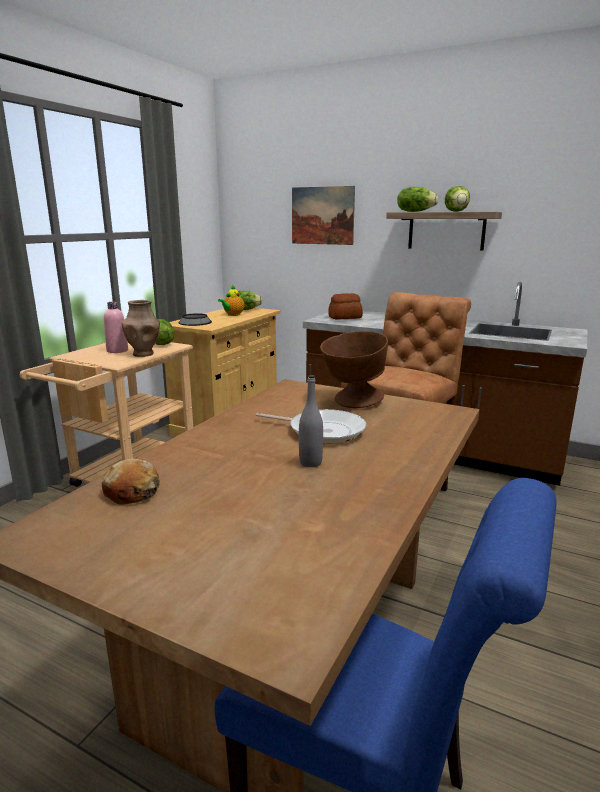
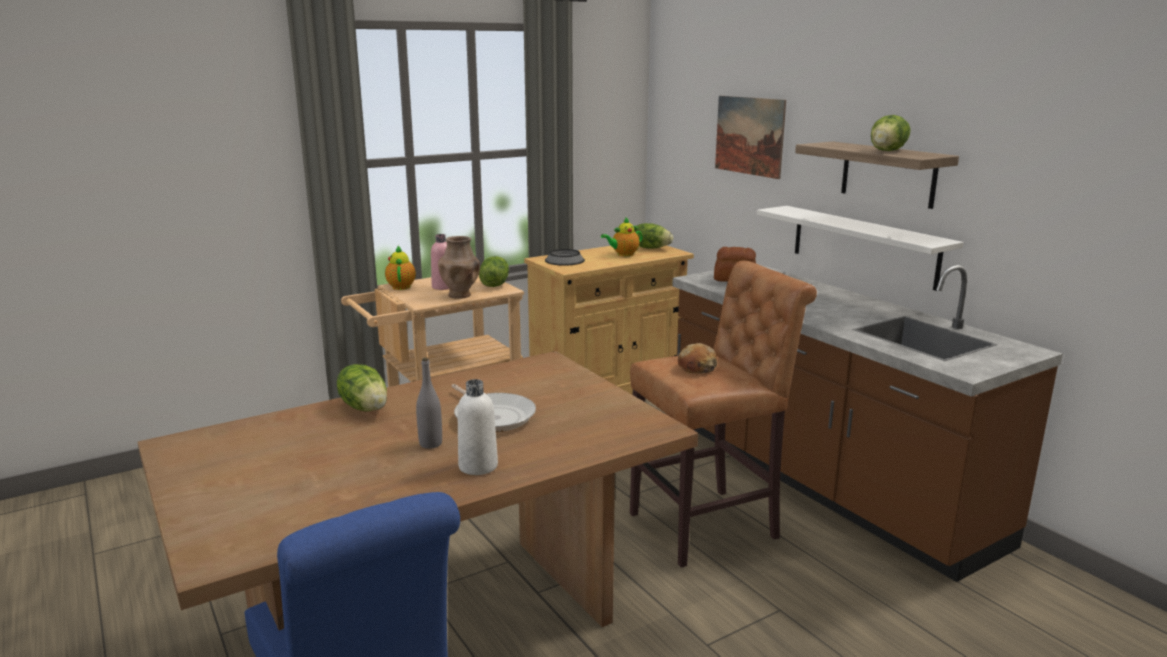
camera: 30 degrees right, 0 degrees up
bread [102,458,160,505] -> bread moved to [678,343,717,373]
brown bowl [320,331,388,408] -> none
lettuce [397,187,439,212] -> lettuce moved to [337,364,387,411]
none -> teapot [385,245,416,290]
none -> white bottle [457,379,498,475]
none -> white shelf [756,206,964,291]

